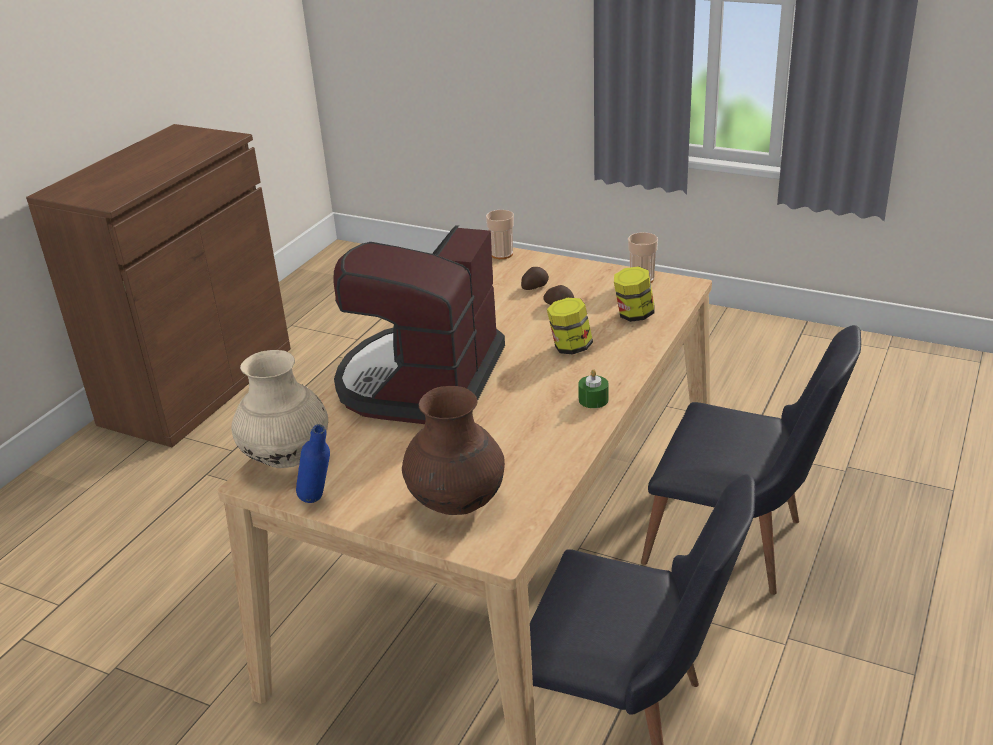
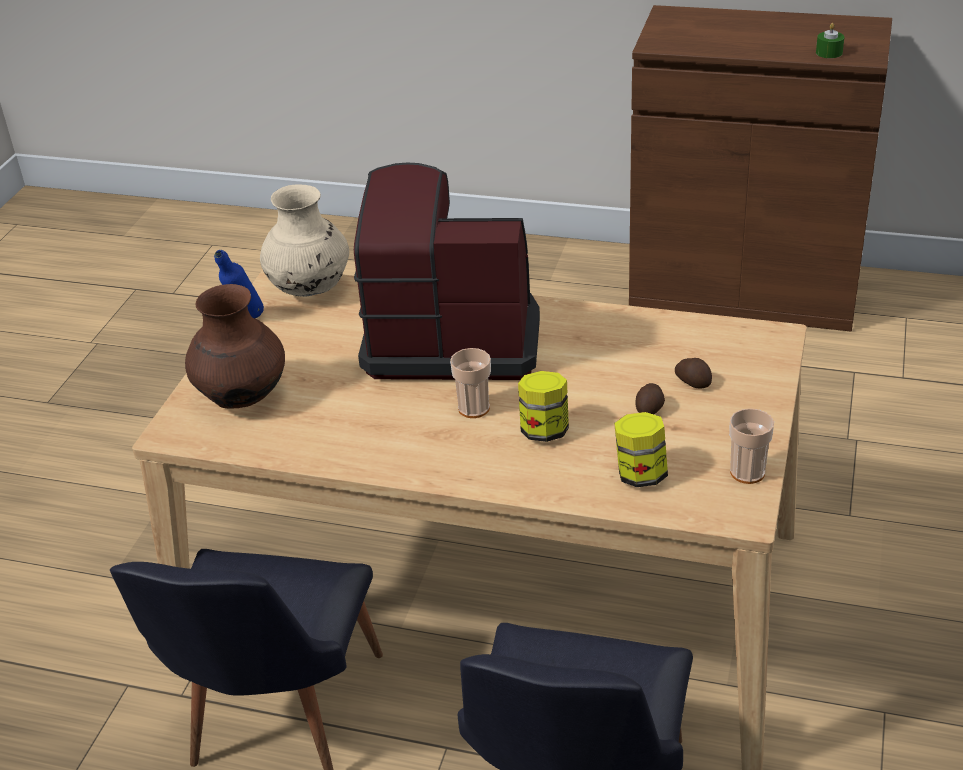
camera: 80 degrees right, 5 degrees up
cup [486,210,514,259] -> cup moved to [450,348,491,418]
green candle [578,369,609,408] -> green candle moved to [816,23,844,58]

